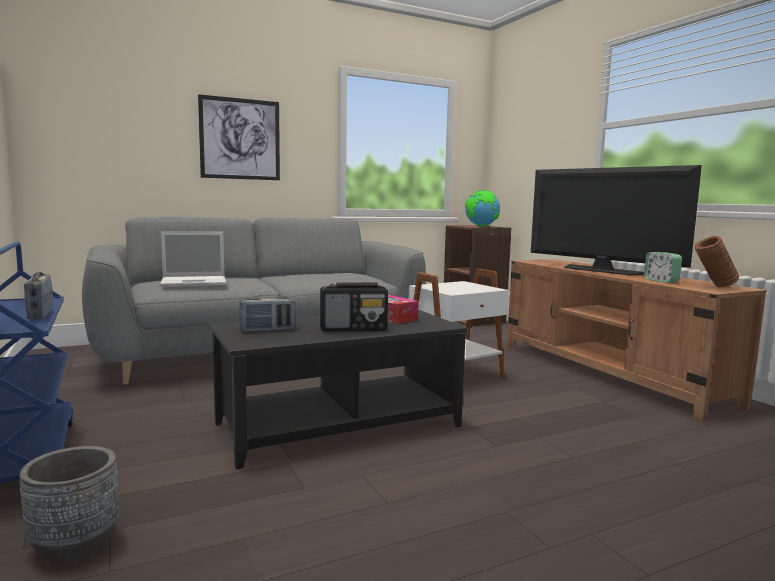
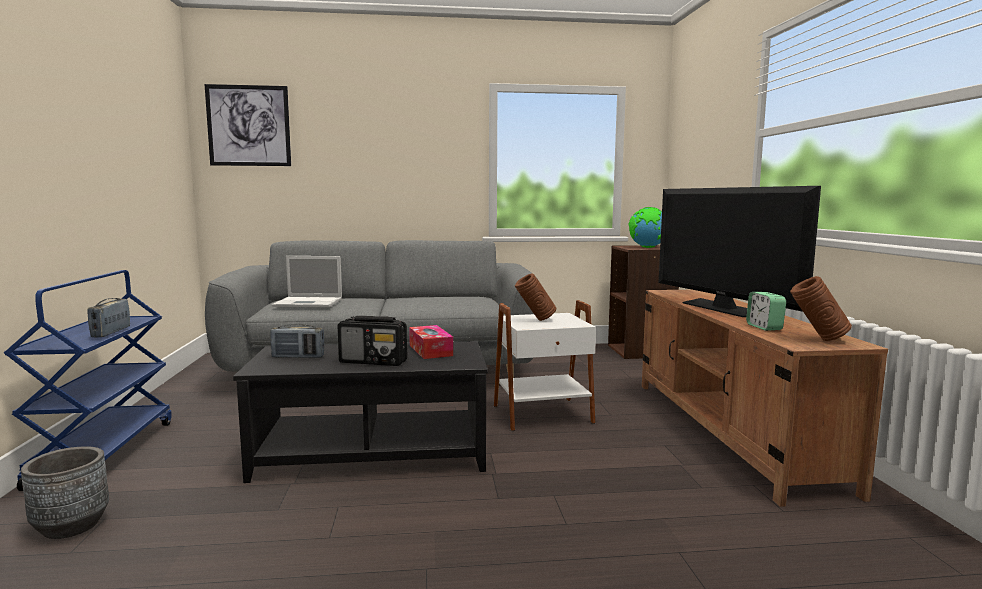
camera: 20 degrees right, 0 degrees up
picture [198,94,280,180] -> picture moved to [205,84,291,166]
none -> brown vase [515,273,556,321]

